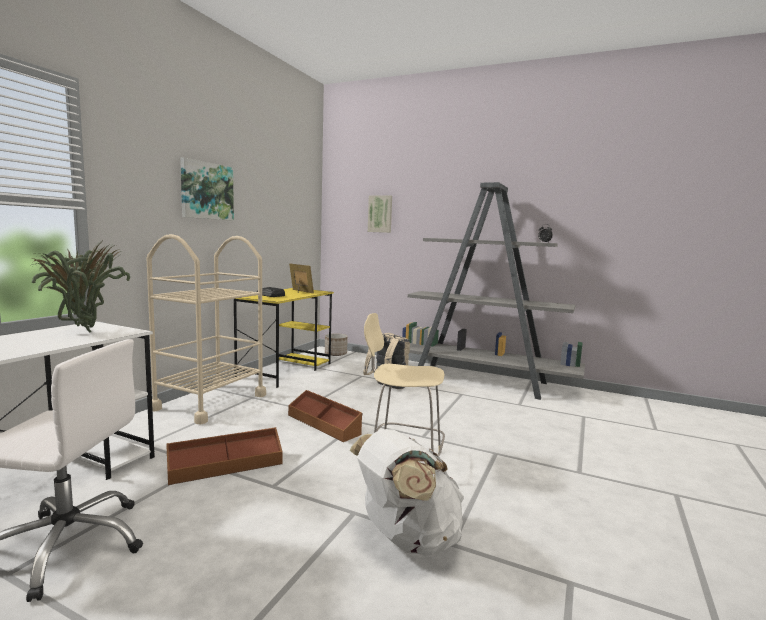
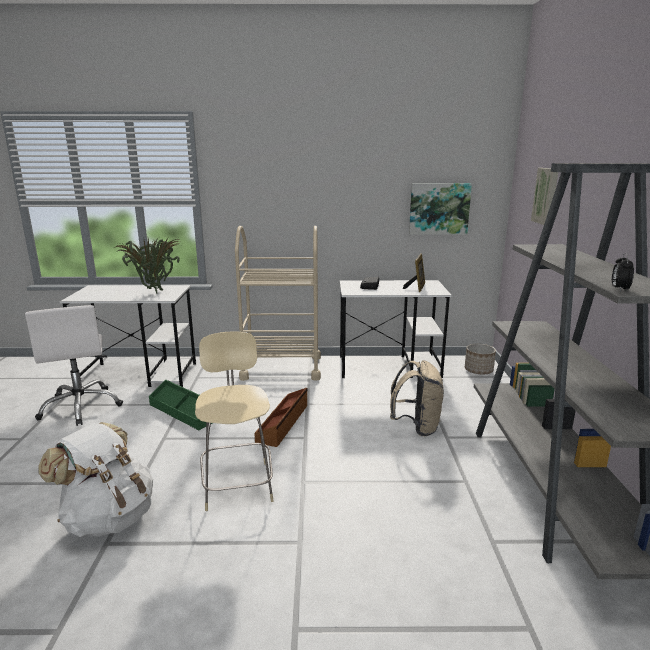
camera: 65 degrees right, 10 degrees up
brown storage box [166,427,283,485] -> green storage box [149,380,212,430]
picture [180,157,234,221] -> picture moved to [409,183,472,235]
yellow desk [234,288,334,388] -> white desk [339,280,452,378]

